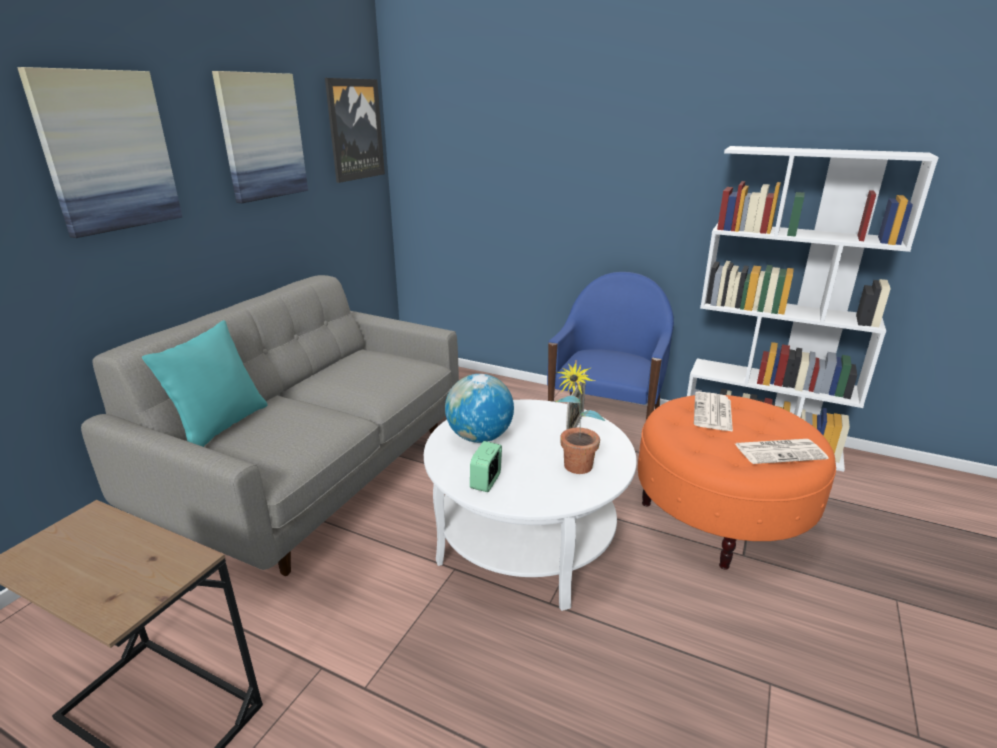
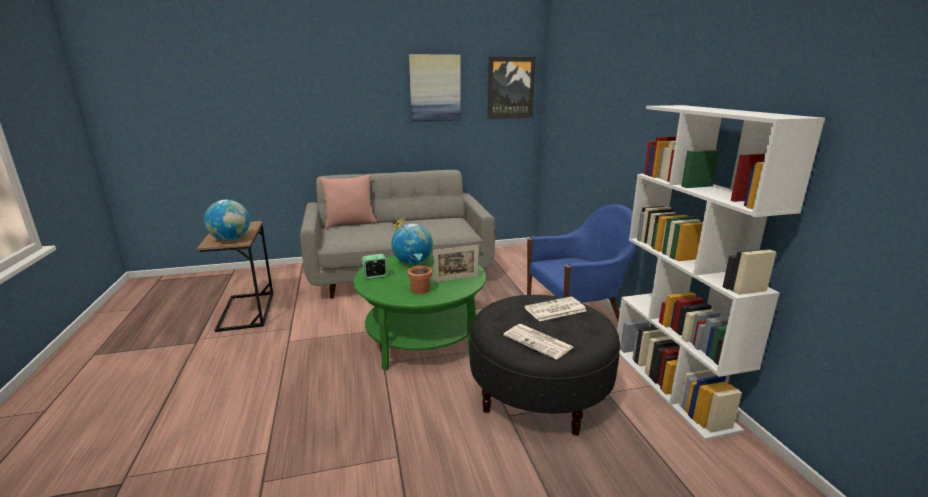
camera: 50 degrees right, 5 degrees down
picture [17,67,182,238] -> none
turquoise pillow [142,320,268,447] -> pink pillow [319,175,377,229]
white coffee table [424,400,637,611] -> green coffee table [353,252,486,371]
orange ottoman [638,395,836,570] -> black ottoman [470,295,620,436]
none -> globe [204,200,250,241]

